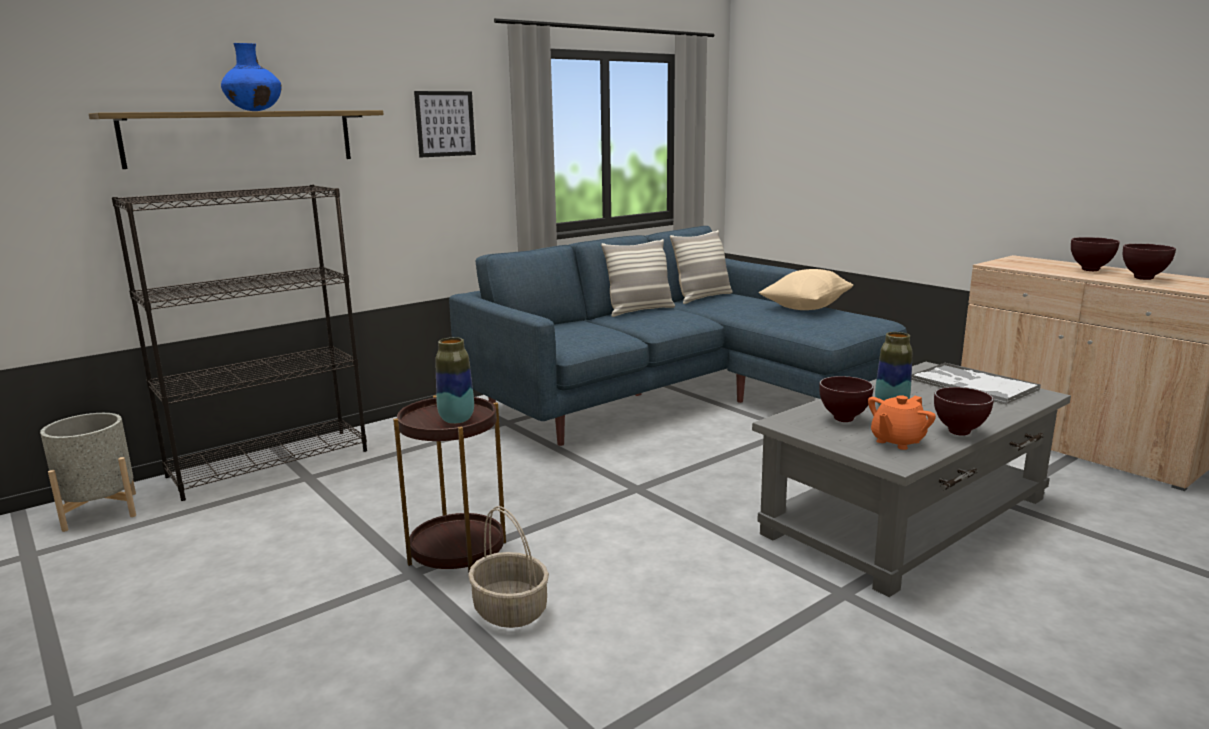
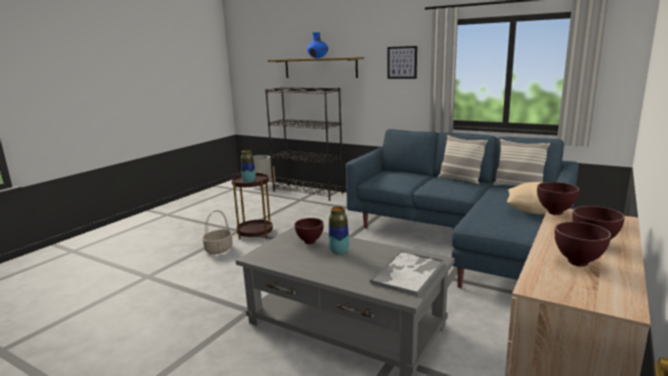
camera: 70 degrees right, 0 degrees up
orange teapot [868,395,936,450] -> none
brown bowl [934,387,994,436] -> brown bowl moved to [537,182,579,215]

